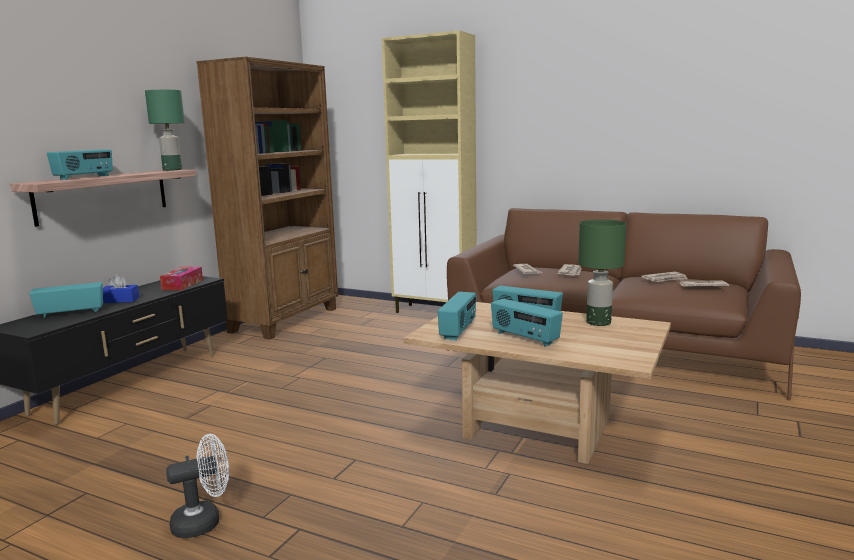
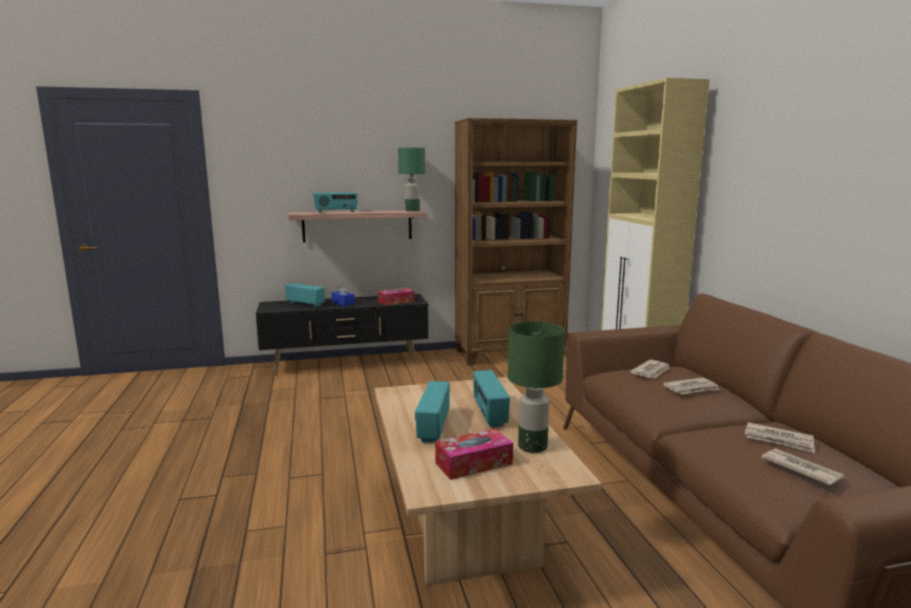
camera: 50 degrees right, 0 degrees up
white fan [166,434,229,538] -> none
radio [438,292,476,340] -> none
none -> tissue box [435,428,513,480]

